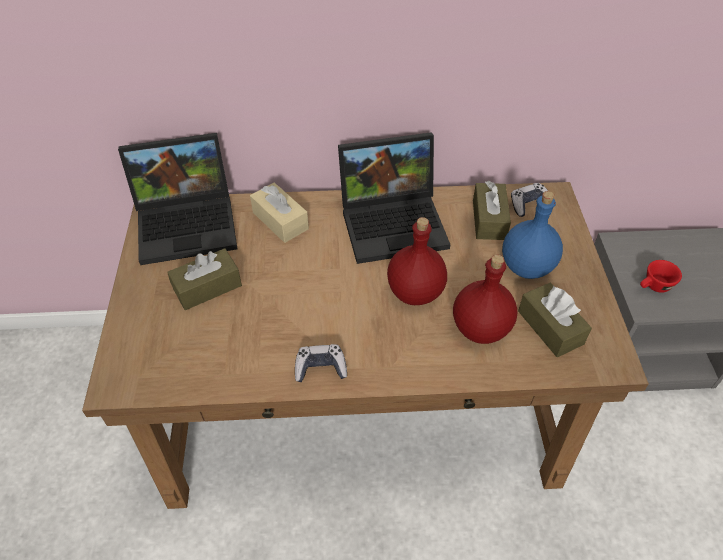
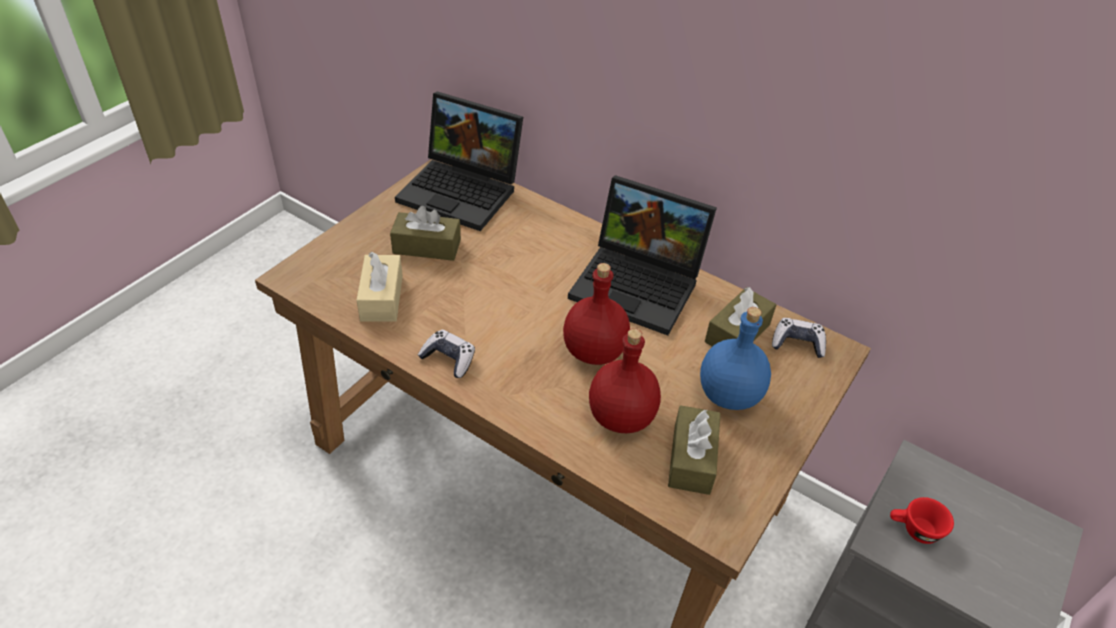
camera: 35 degrees right, 5 degrees down
beige tissue box [250,183,309,243] -> beige tissue box moved to [356,252,403,322]

